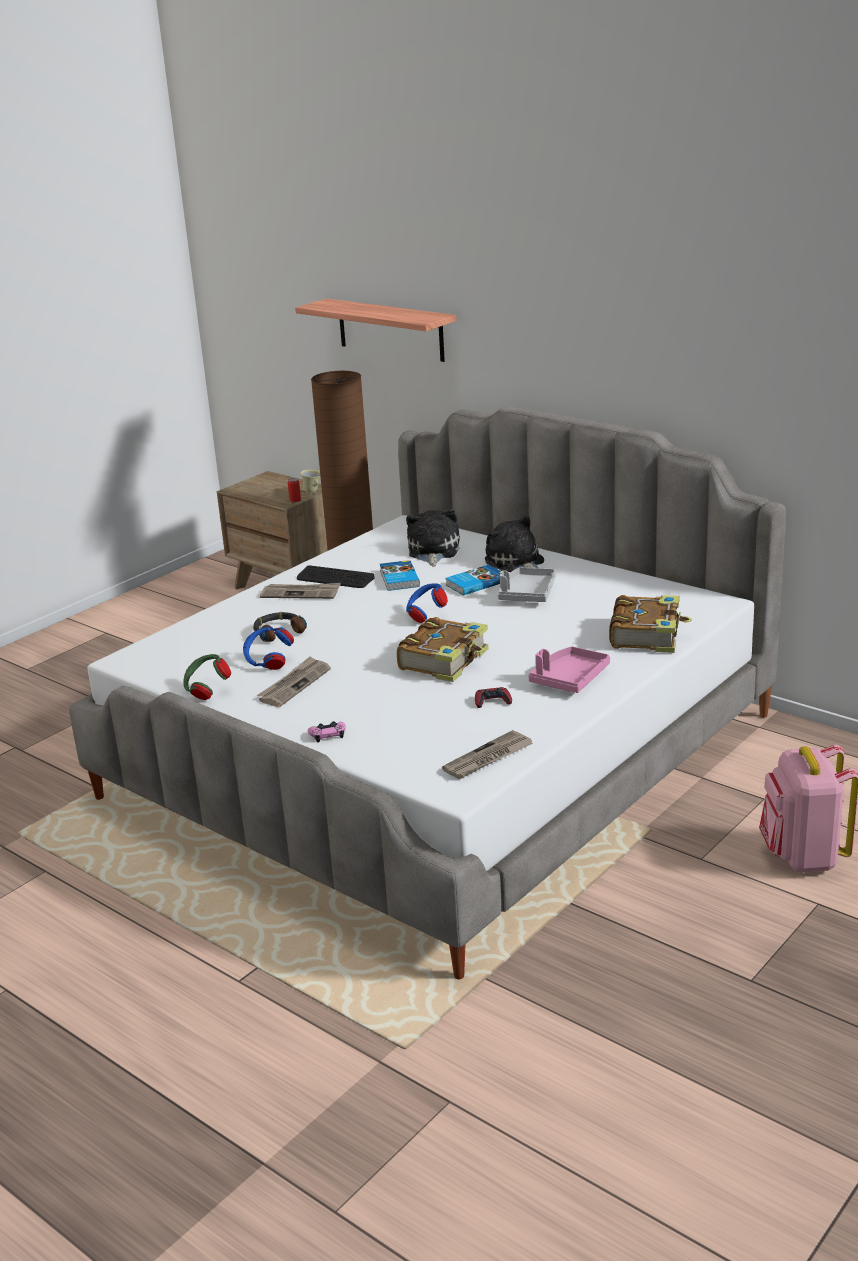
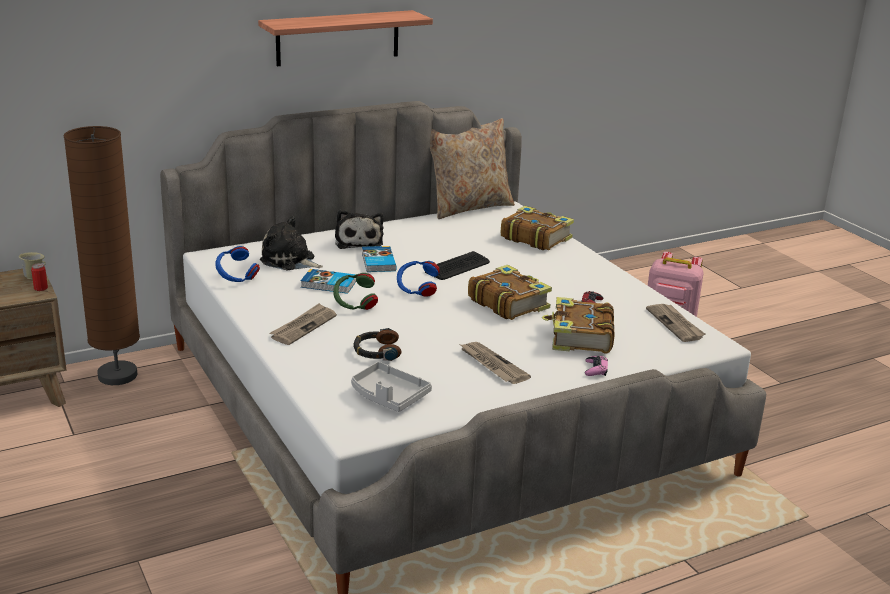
camera: 70 degrees left, 0 degrees up
green headphones [183,654,231,700] -> green headphones moved to [333,273,378,310]
blue headphones [243,627,294,670] -> blue headphones moved to [215,246,260,282]
shelf [295,298,457,362] -> shelf moved to [258,10,433,66]
keyboard [297,565,375,588] -> keyboard moved to [425,251,490,280]
plush toy [485,516,544,572] -> plush toy turned 90 degrees counterclockwise [335,210,384,249]
grey tray [498,567,556,602] -> grey tray moved to [351,362,432,412]
pink tray [528,646,610,693] -> none
none -> beige pillow [430,118,515,219]
none -> book [542,297,614,354]

